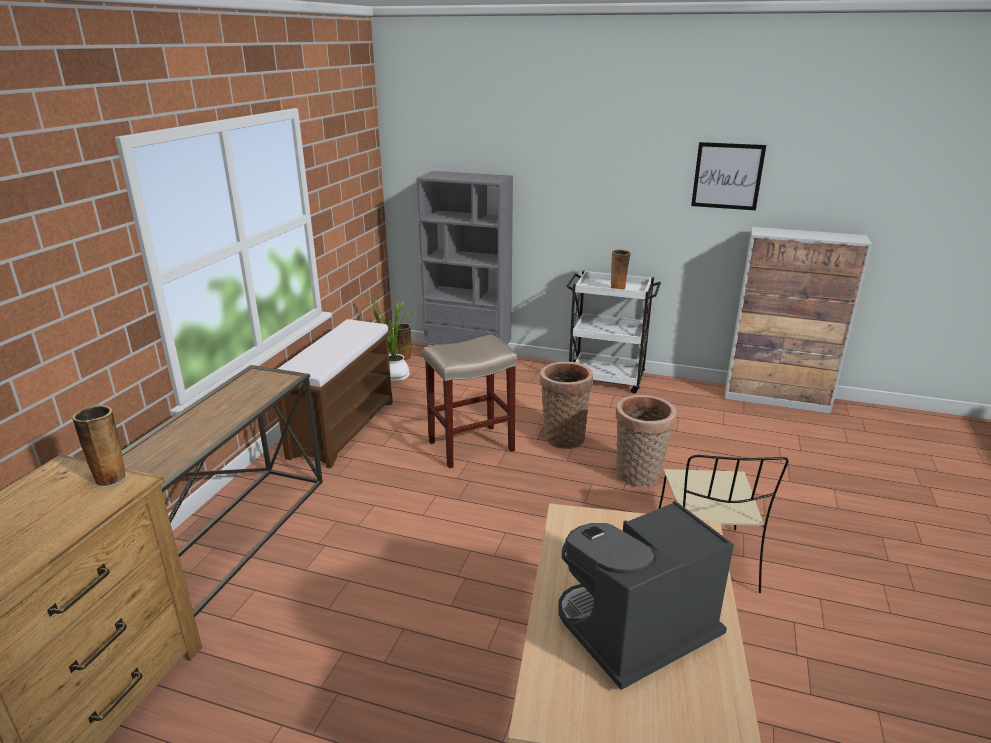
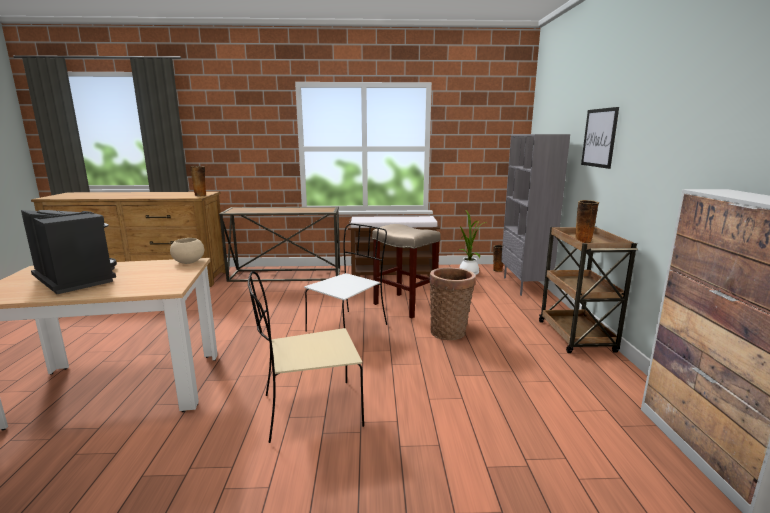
camera: 70 degrees right, 10 degrees down
white cart [566,271,661,394] -> brown cart [539,226,638,353]
basket [616,395,676,487] -> none
picture [691,142,766,210] -> picture moved to [581,107,619,169]
none -> beige bowl [170,238,204,264]
none -> white chair [304,223,387,332]

